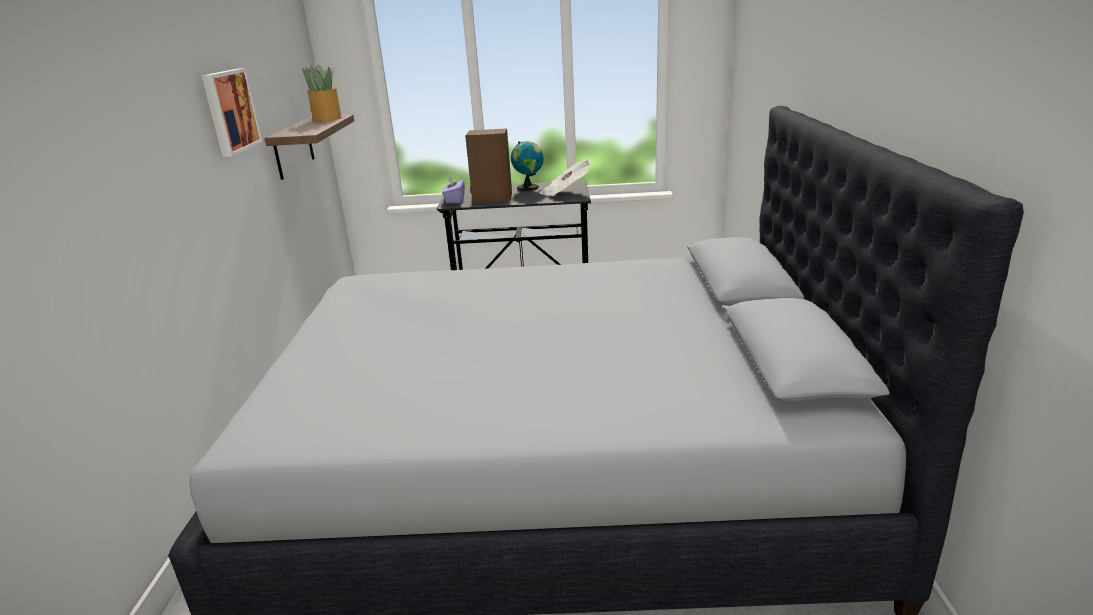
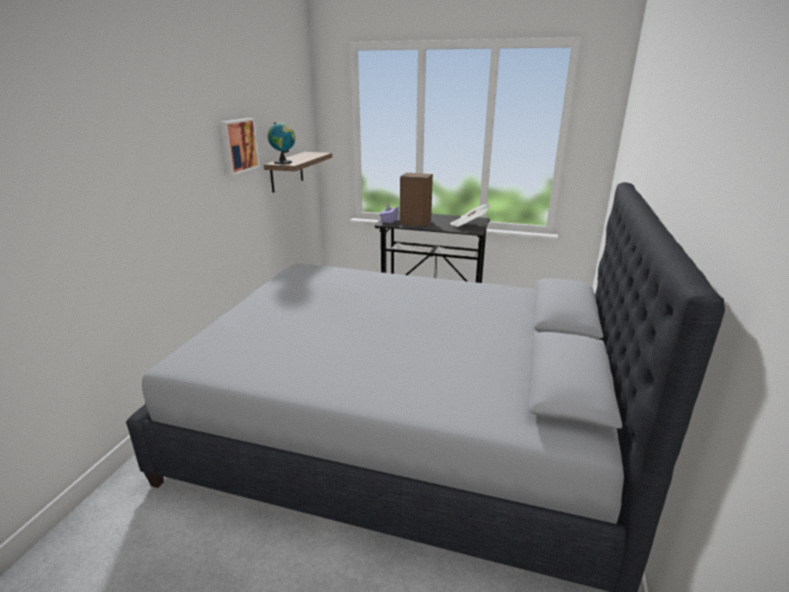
camera: 15 degrees right, 0 degrees up
potted plant [302,65,342,122] -> none
globe [511,141,544,191] -> globe moved to [268,122,295,164]

